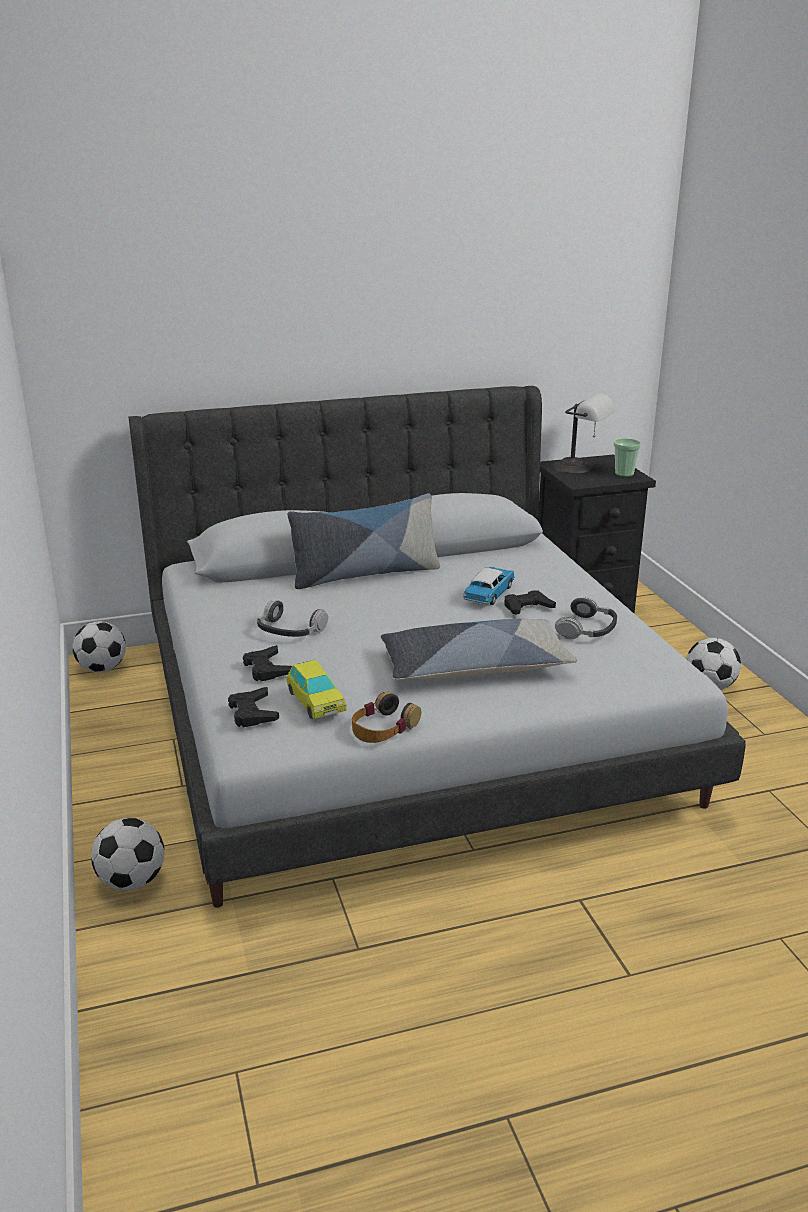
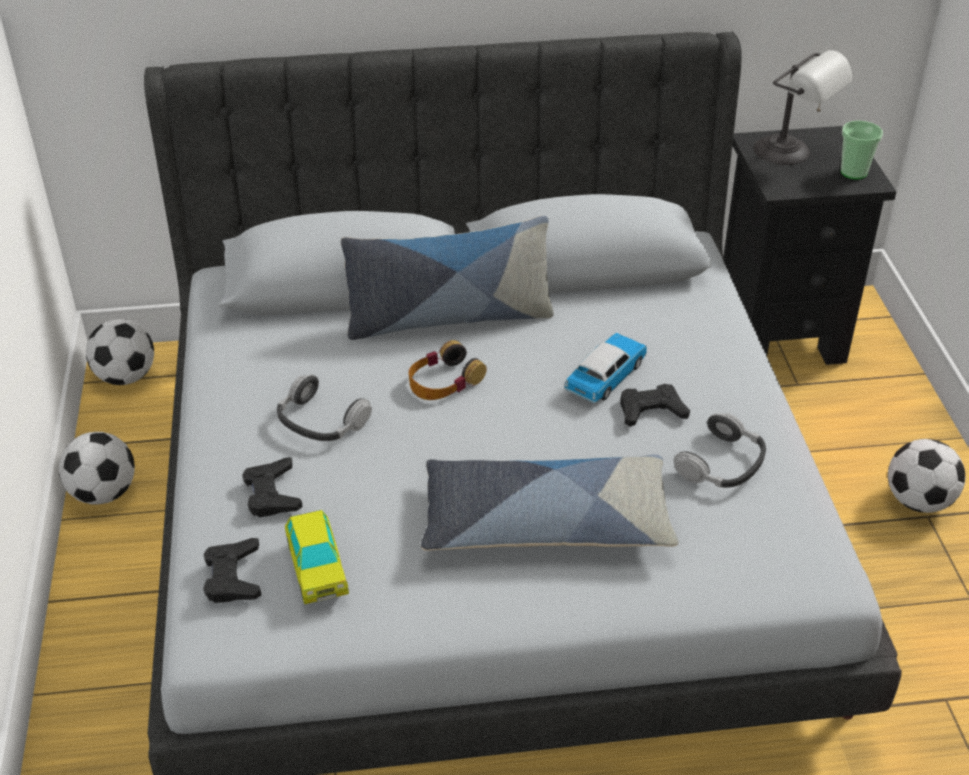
camera: 10 degrees right, 15 degrees up
football [91,818,165,891] -> football moved to [59,432,135,505]
headphones [352,691,421,743] -> headphones moved to [409,340,487,400]

